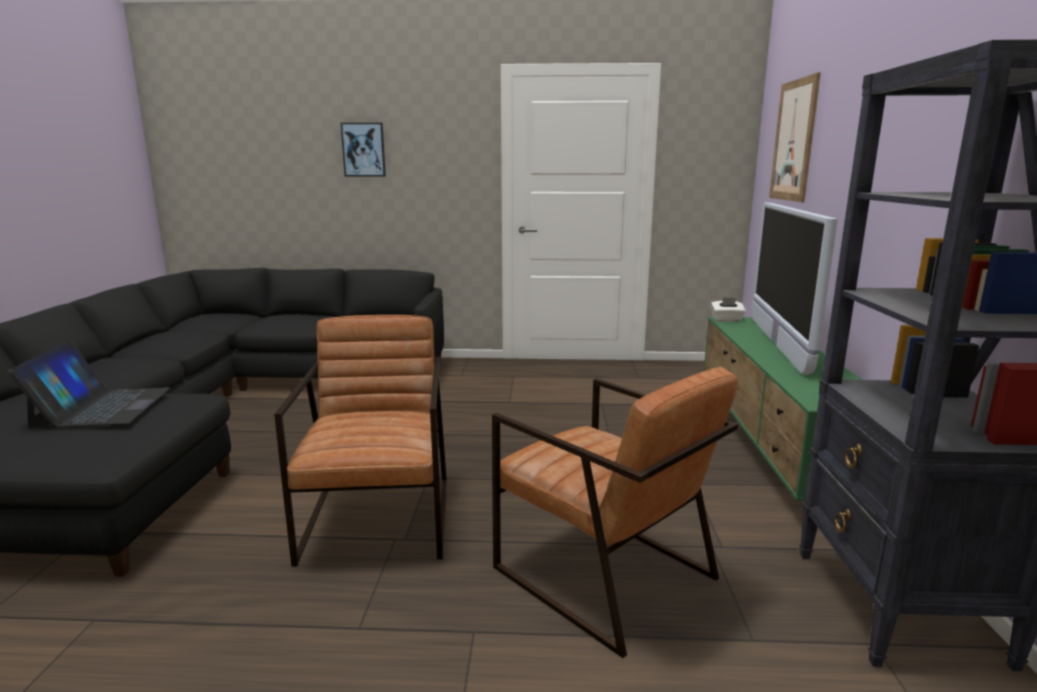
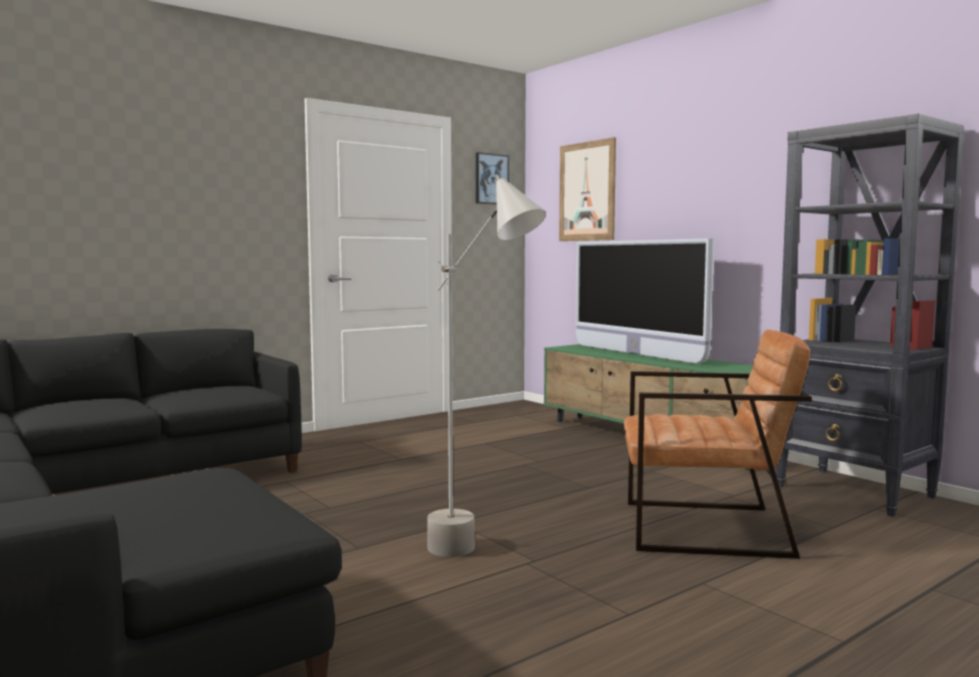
camera: 40 degrees left, 10 degrees down
laptop [8,341,170,428] -> none
brown armchair [274,315,447,567] -> grey floor lamp [428,174,546,557]
picture [341,123,386,177] -> picture moved to [476,152,509,205]
white tissue box [711,297,746,322] -> none

